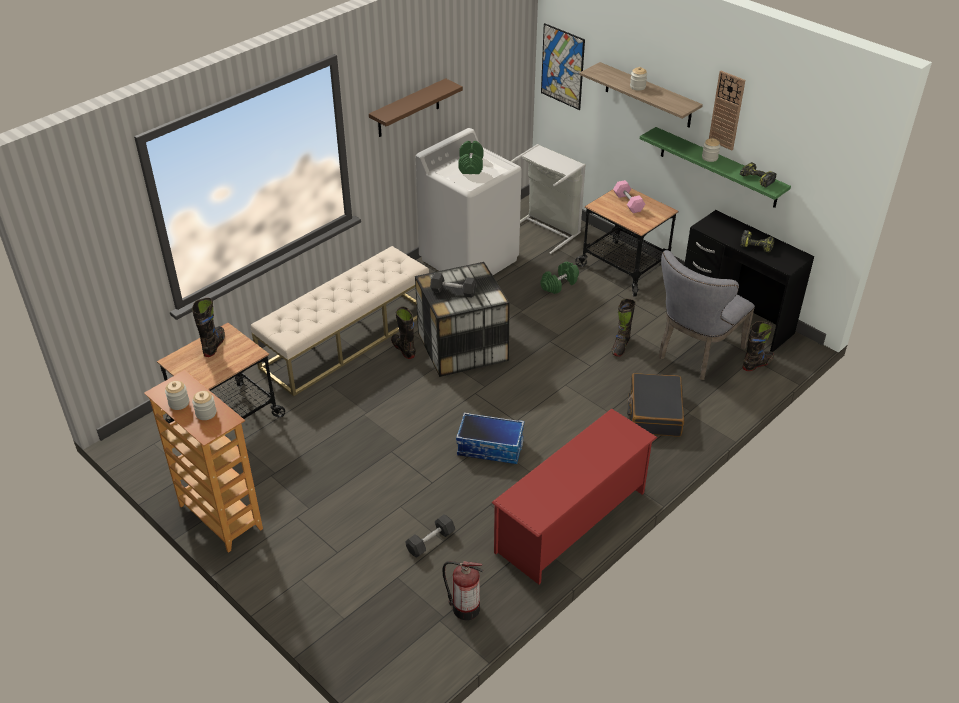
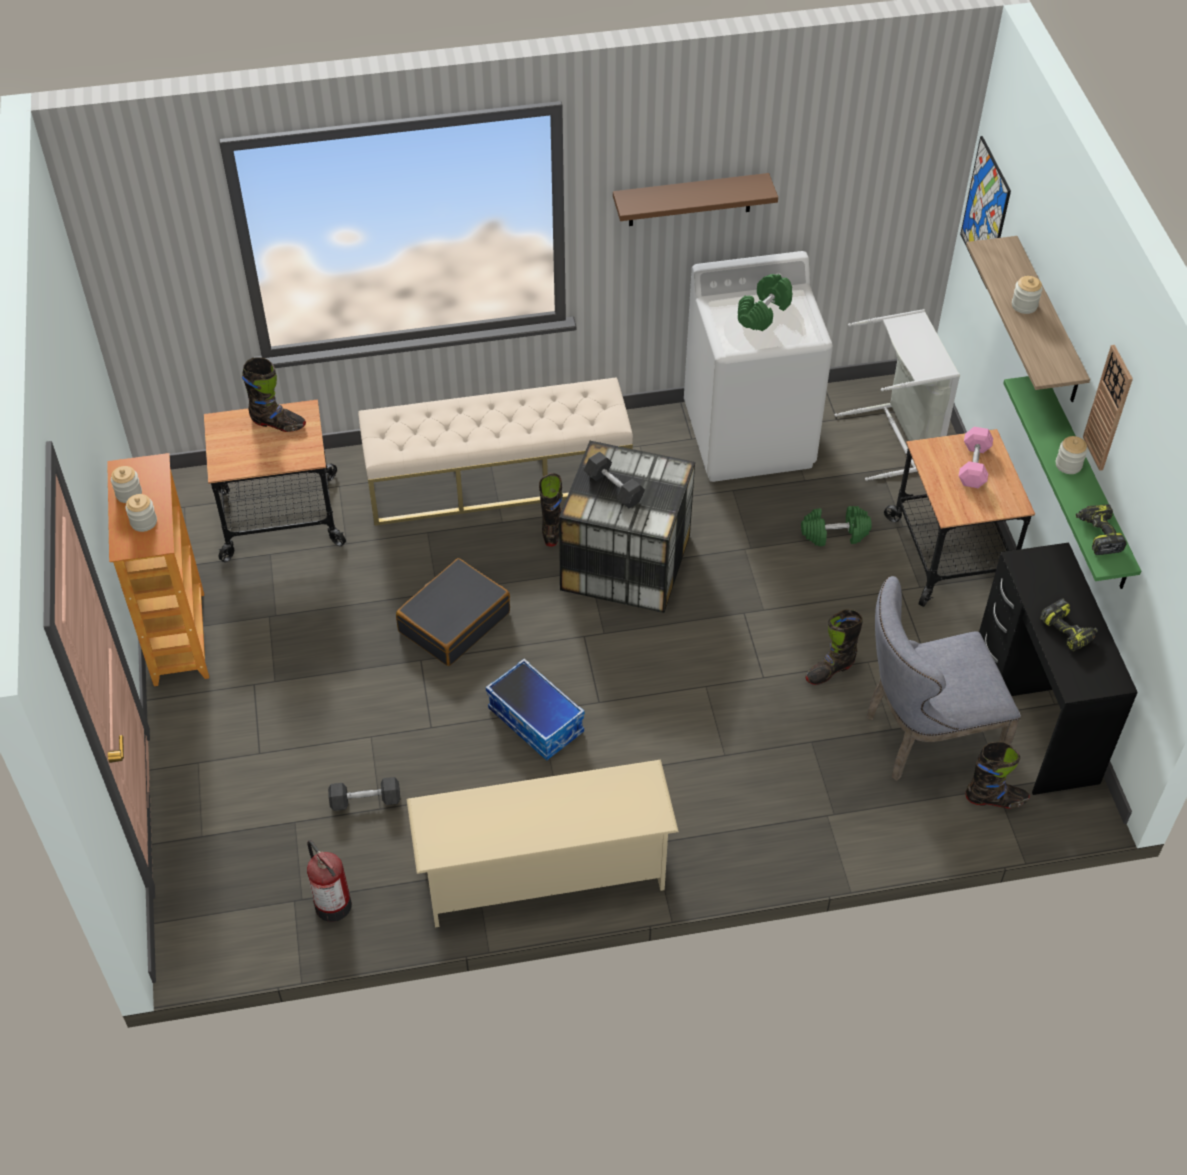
camera: 35 degrees right, 10 degrees up
black boot [192,298,225,357] -> black boot turned 60 degrees clockwise [242,358,306,432]
red shoe rack [491,408,657,585] -> beige shoe rack [407,760,679,927]
black suitcase [627,373,684,437] -> black suitcase moved to [396,558,510,666]

